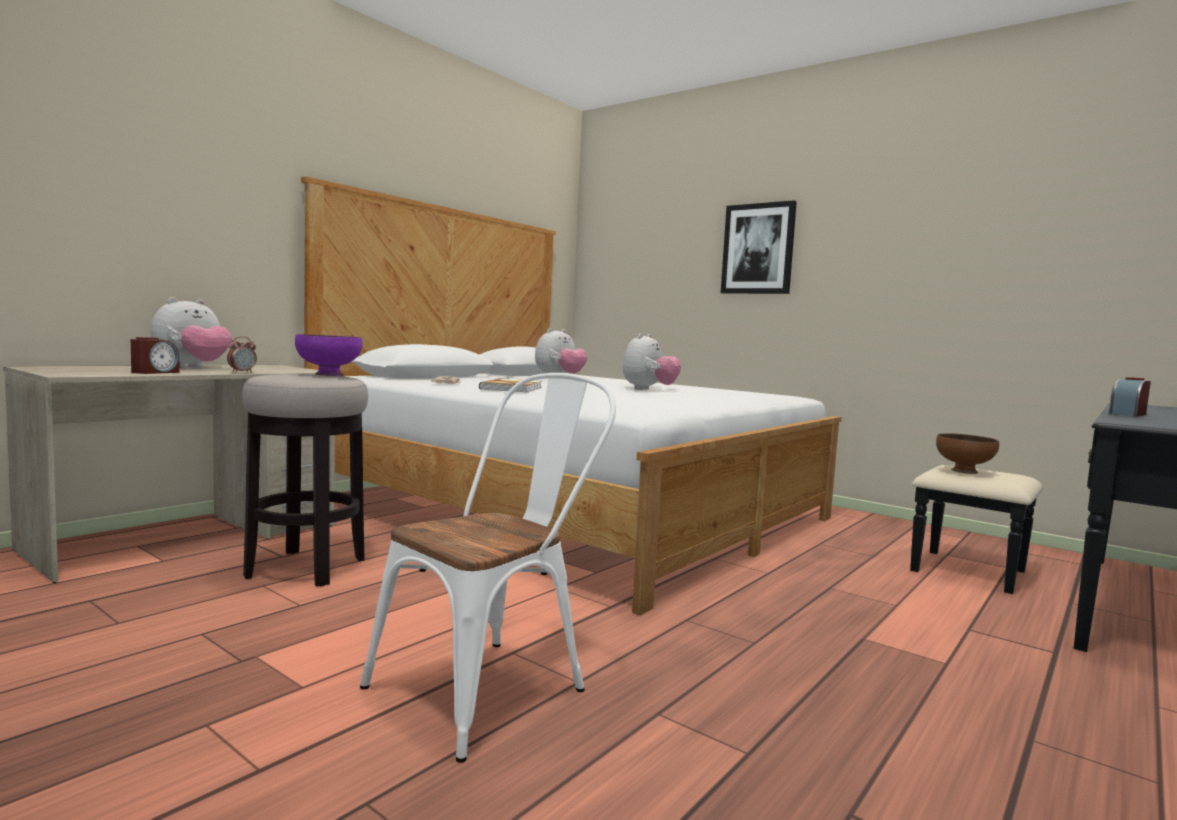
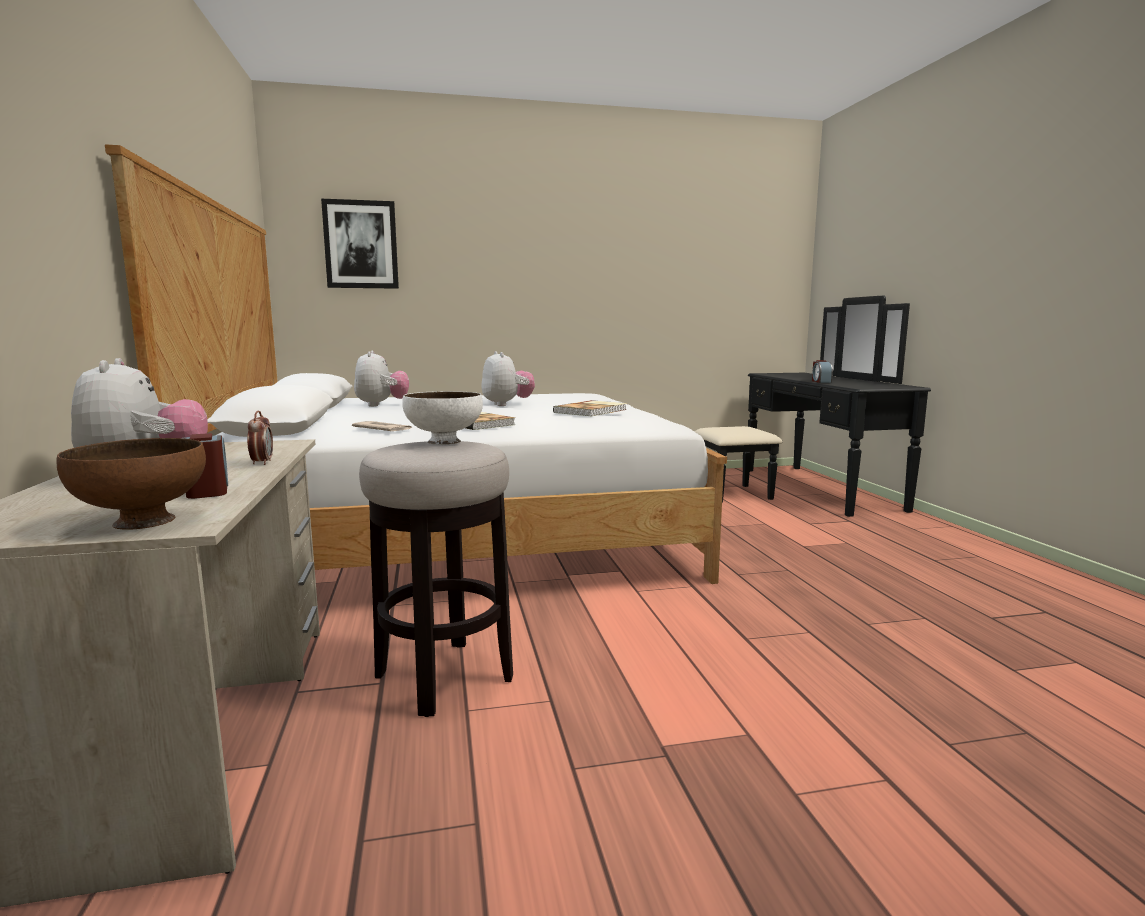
camera: 50 degrees left, 5 degrees up
purple bowl [295,334,363,376] -> white bowl [402,391,483,445]
white chair [360,373,616,763] -> none
picture [721,200,797,294] -> picture moved to [321,199,399,289]
brown bowl [936,433,999,474] -> brown bowl moved to [56,438,206,529]
none -> book [553,400,627,416]

